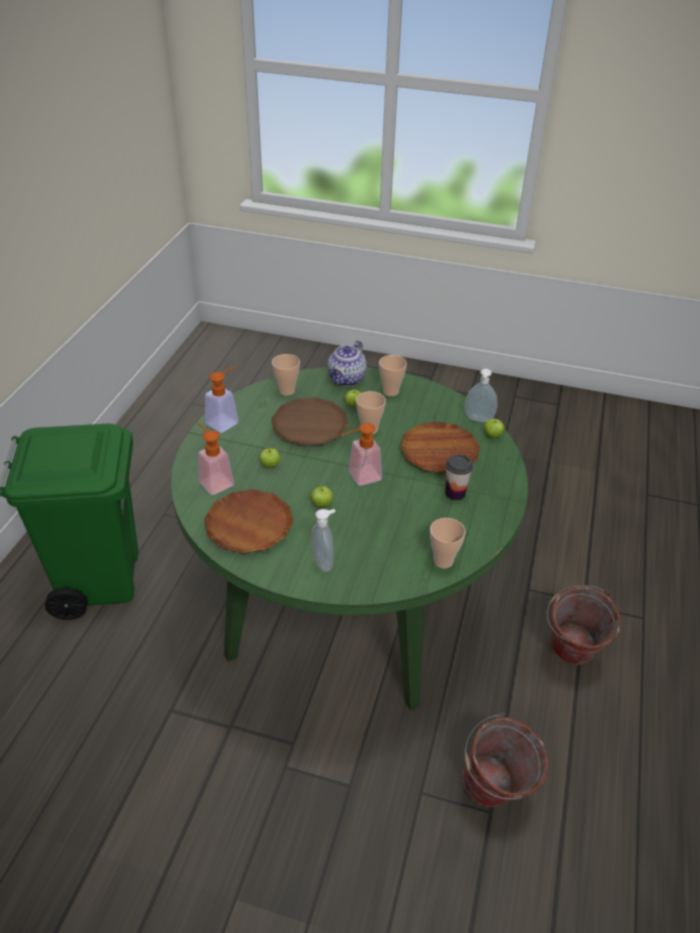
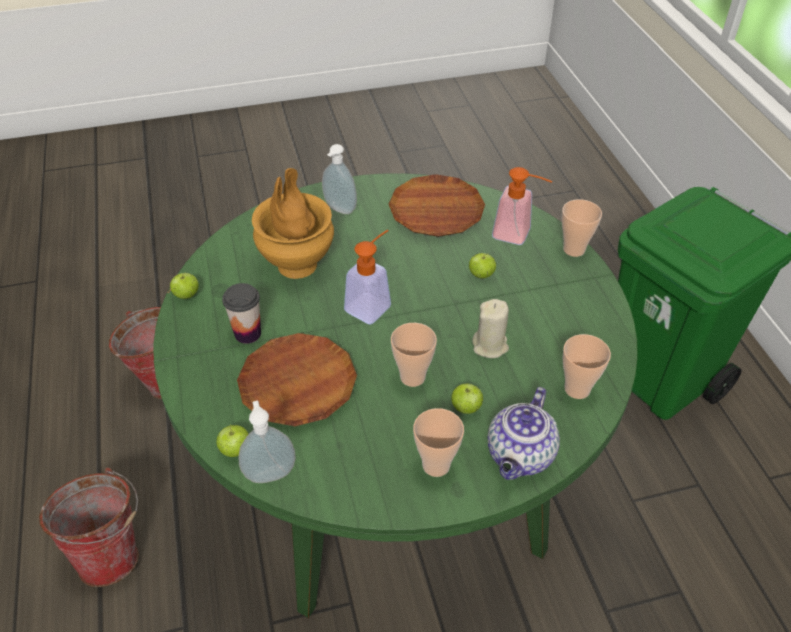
camera: 150 degrees right, 5 degrees up
soap dispenser [205,367,239,433] -> none
brown plate [272,397,348,446] -> beige candle [472,299,509,358]
apple [311,486,333,507] -> apple moved to [170,272,199,299]
teapot [327,340,367,386] -> teapot turned 150 degrees counterclockwise [487,387,560,480]
cup [430,518,466,568] -> cup moved to [562,199,602,257]
none -> brown vase [252,168,334,279]

